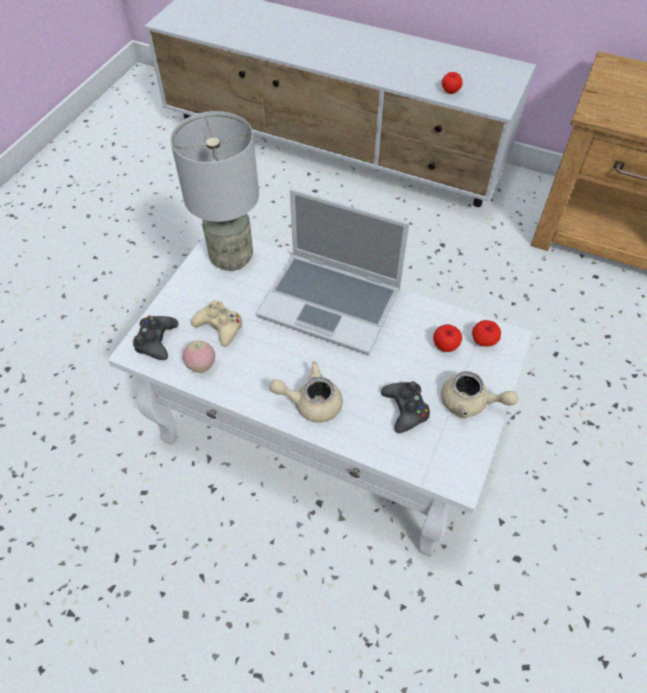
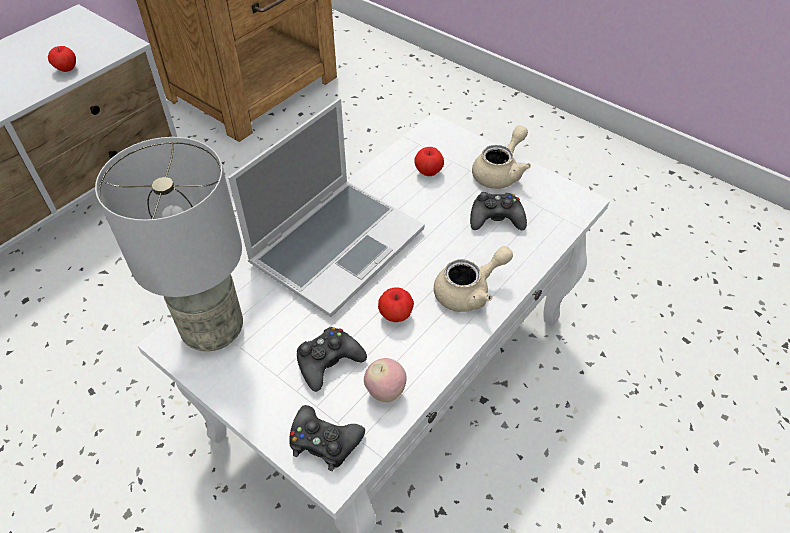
camera: 75 degrees left, 5 degrees down
beige game controller [191,300,242,347] -> black game controller [297,327,367,392]
beige teapot [269,362,343,423] -> beige teapot turned 135 degrees counterclockwise [434,246,513,312]
apple [472,320,501,346] -> apple moved to [378,288,414,322]

